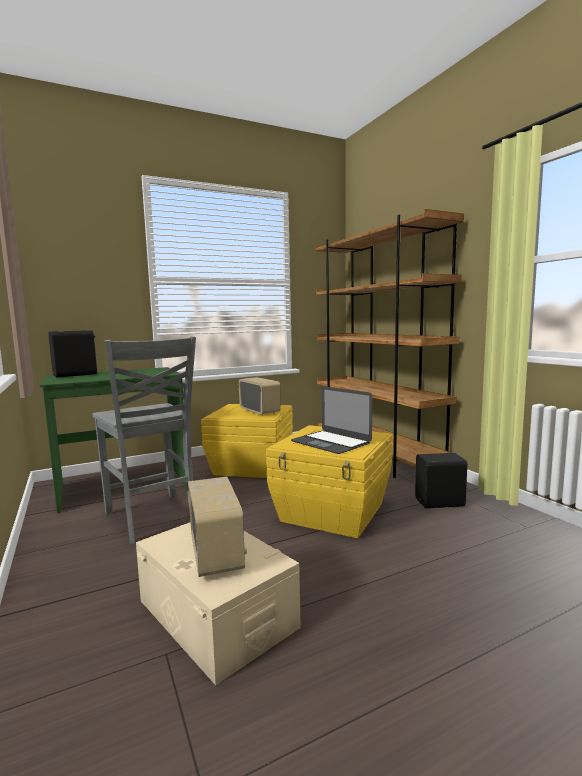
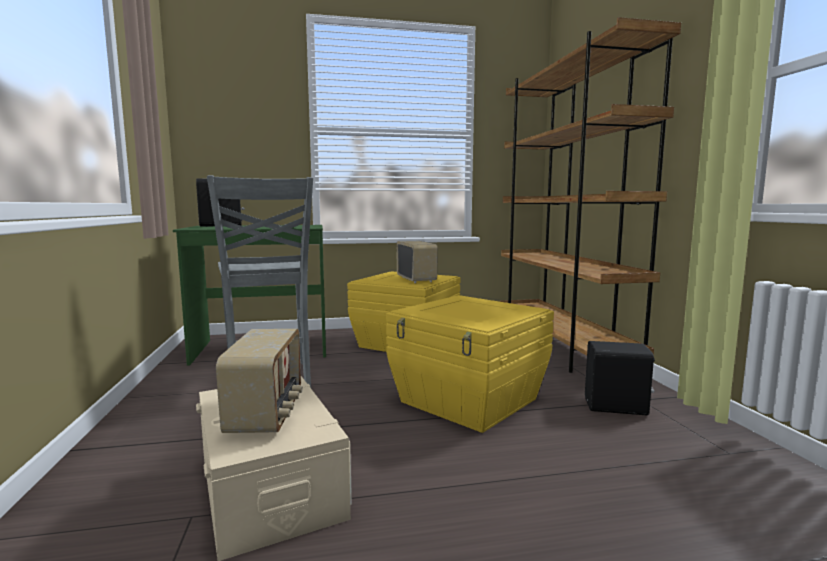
camera: 15 degrees right, 0 degrees up
laptop [291,386,372,454] -> none

